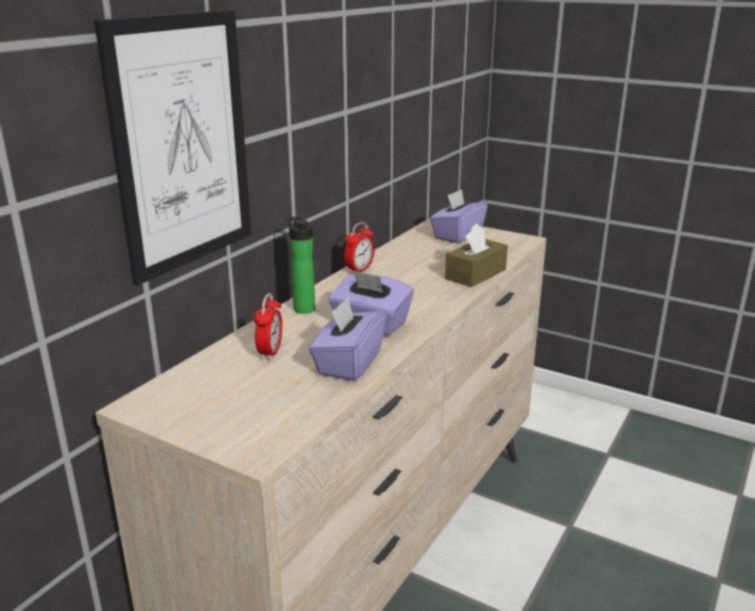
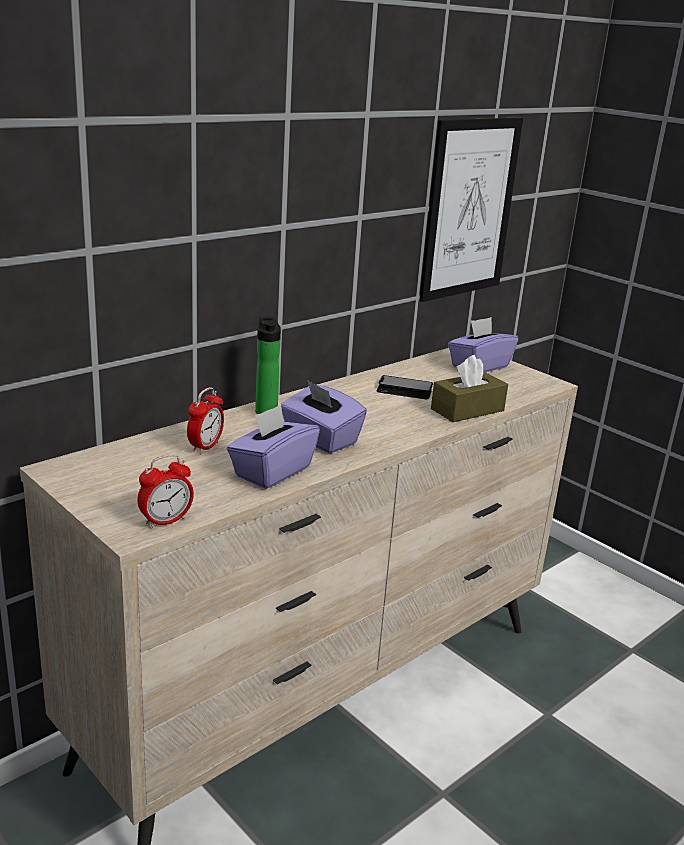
camera: 15 degrees right, 0 degrees up
picture [94,10,251,285] -> picture moved to [419,118,523,302]
alarm clock [344,222,375,273] -> alarm clock moved to [137,454,194,529]
none -> phone [377,375,433,399]

